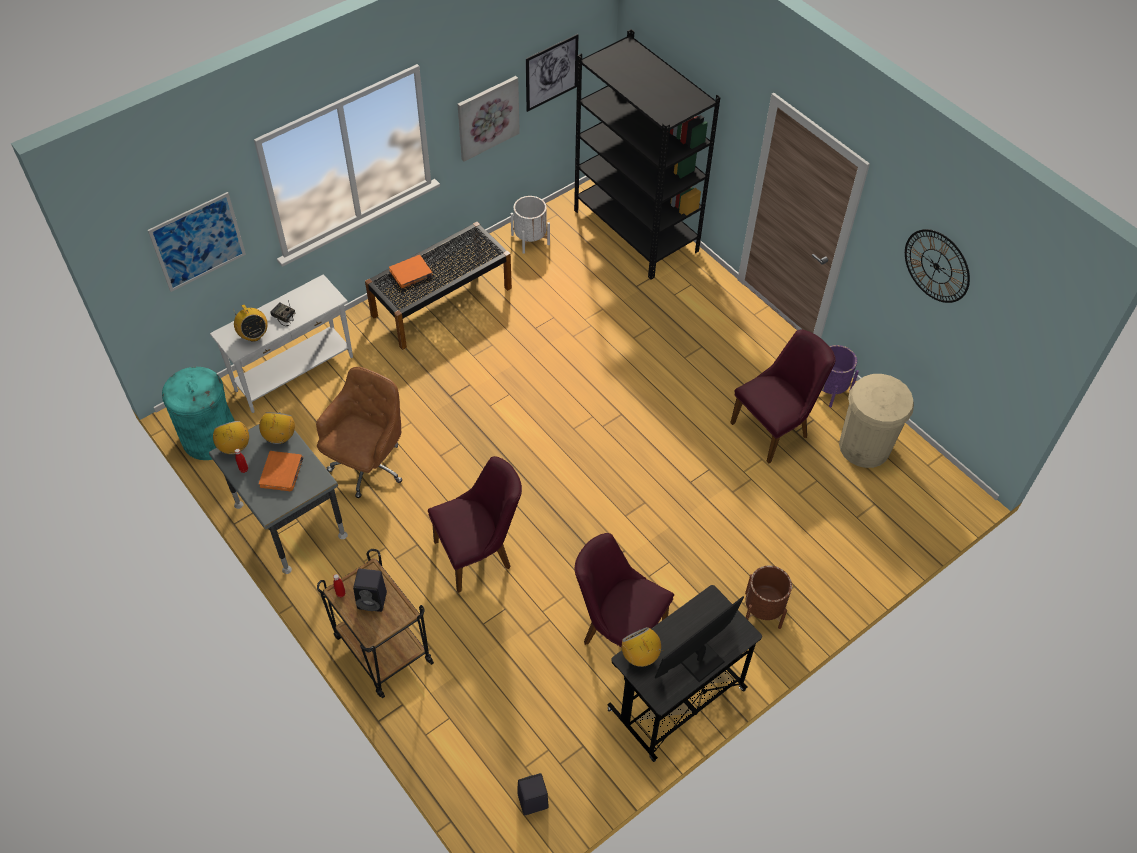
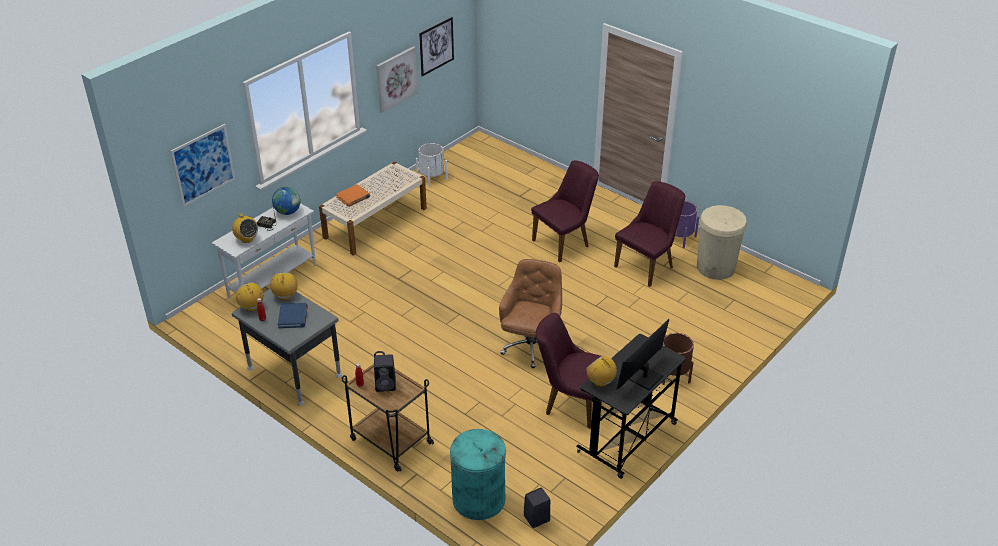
camera: 10 degrees left, 15 degrees down
turquoise trash can [162,367,235,460] -> turquoise trash can moved to [450,429,506,520]
orange book [259,451,303,491] -> blue book [278,303,308,328]
brown office chair [316,367,402,498] -> brown office chair moved to [499,259,562,368]
black bench [365,222,512,350] -> beige bench [319,162,427,256]
purple chair [428,456,522,593] -> purple chair moved to [531,160,599,262]
black bookcase [574,29,720,280] -> none
wall clock [905,229,970,303] -> none
none -> globe [272,187,301,215]

